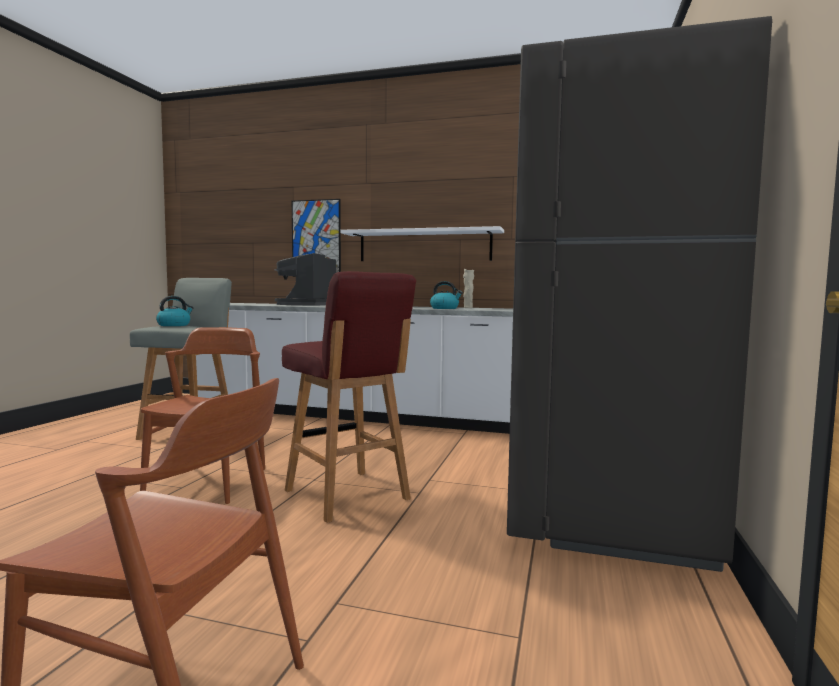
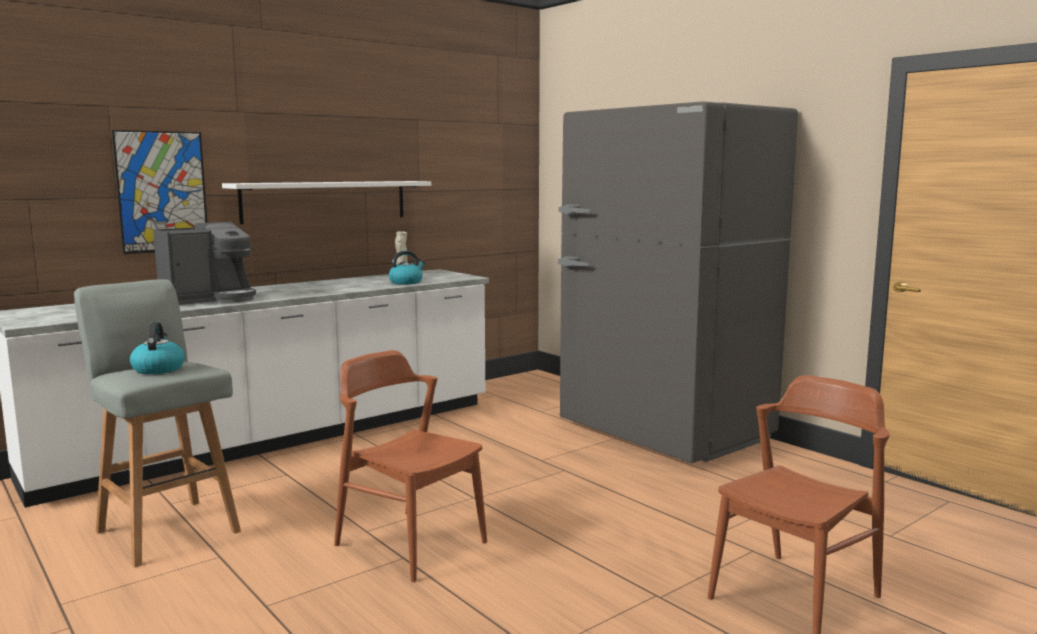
camera: 55 degrees left, 5 degrees up
coffee machine [275,253,336,306] -> coffee machine turned 90 degrees counterclockwise [153,222,256,305]
red stool [282,271,416,523] -> none

